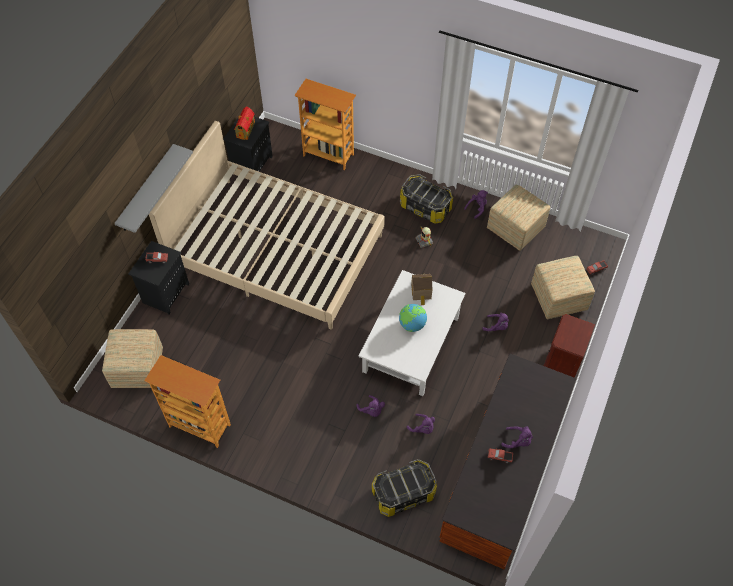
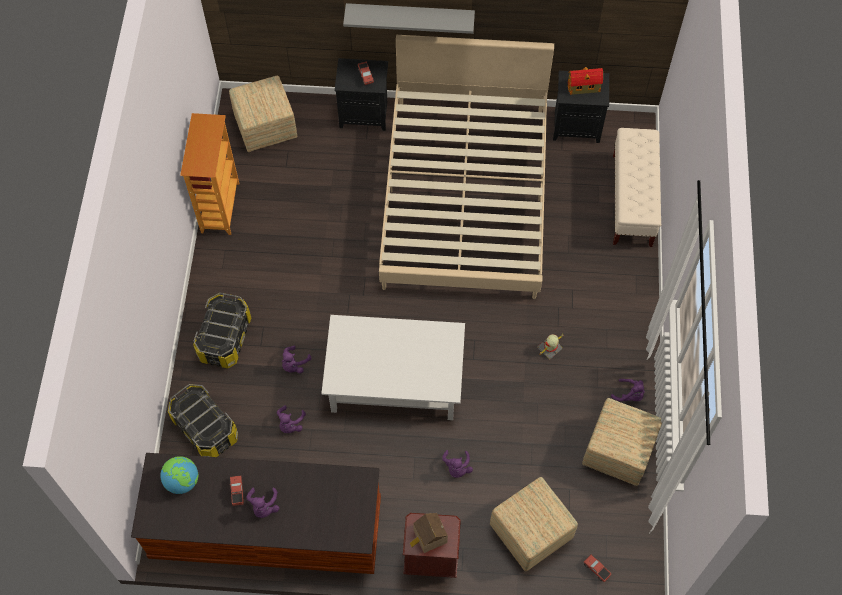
camera: 70 degrees right, 5 degrees up
bookcase [294,79,356,170] -> beige bench [613,128,661,247]
globe [399,304,427,332] -> globe moved to [160,456,198,494]
storage box [400,174,453,224] -> storage box moved to [193,293,251,368]
toy house [411,274,433,305] -> toy house moved to [410,513,448,553]

